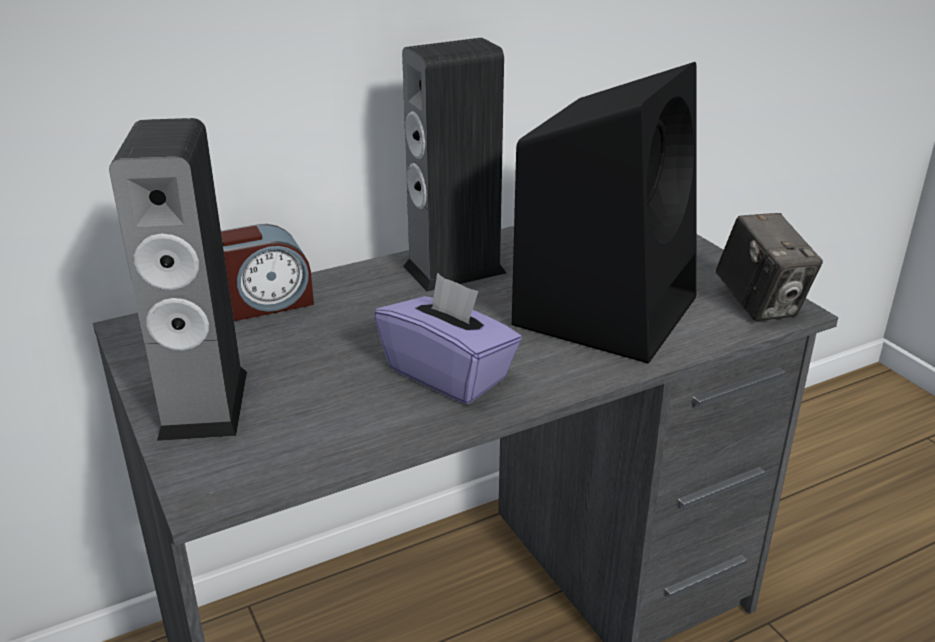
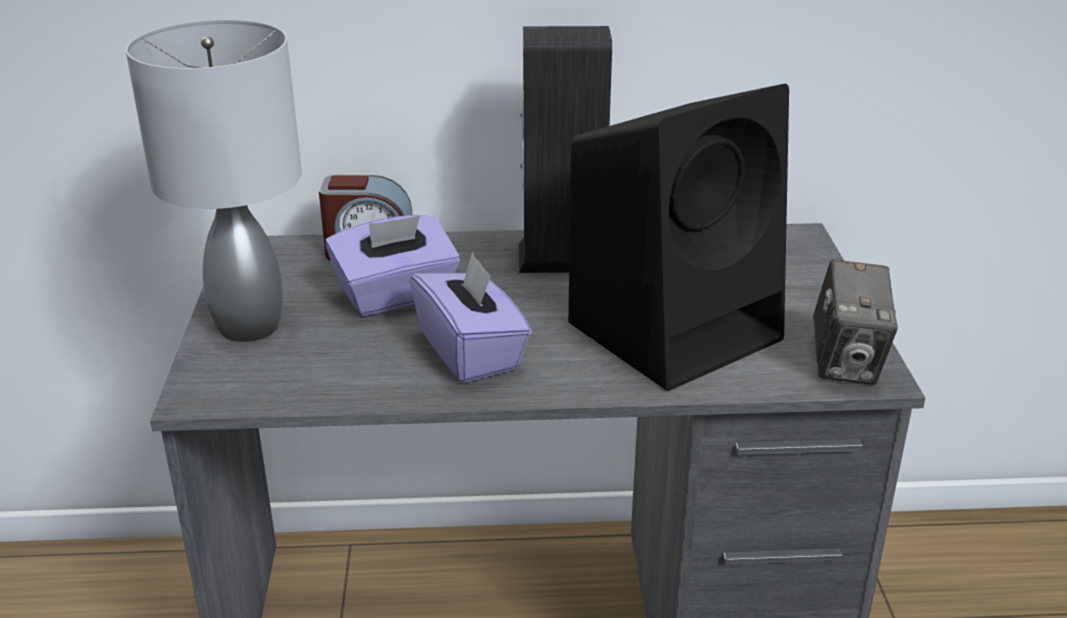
camera: 25 degrees right, 0 degrees up
speaker [109,118,247,441] -> grey table lamp [126,19,302,342]
none -> purple tissue box [325,215,460,316]

